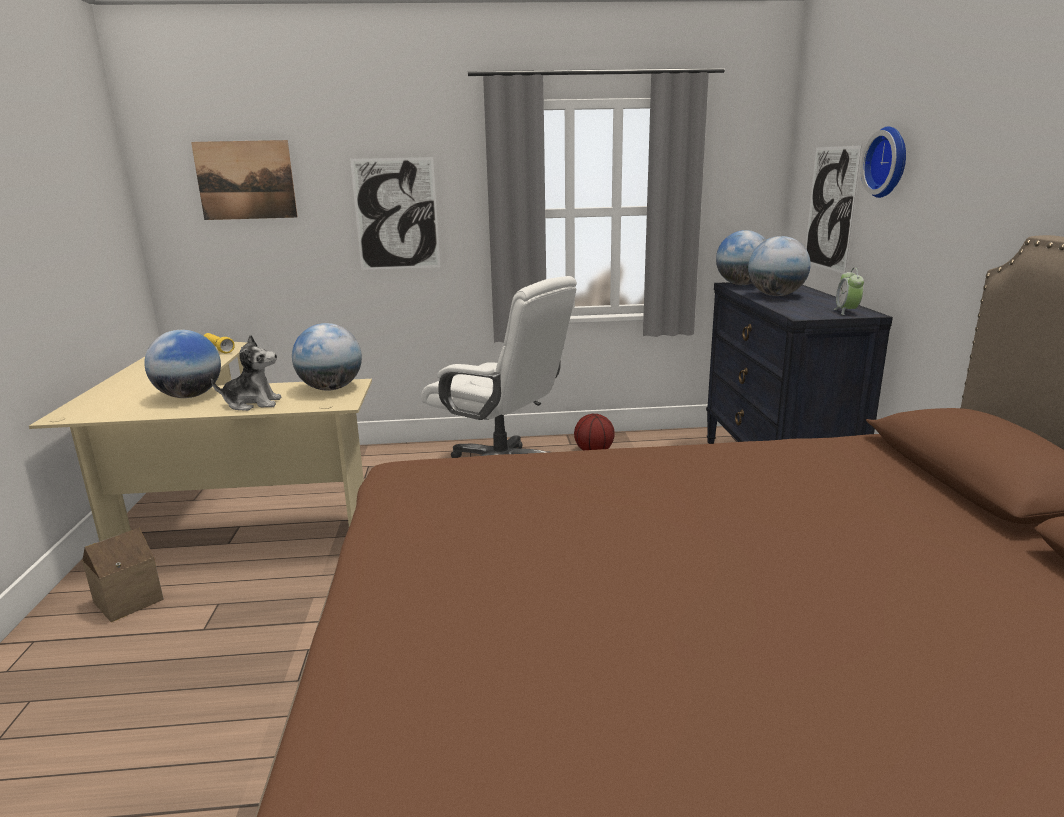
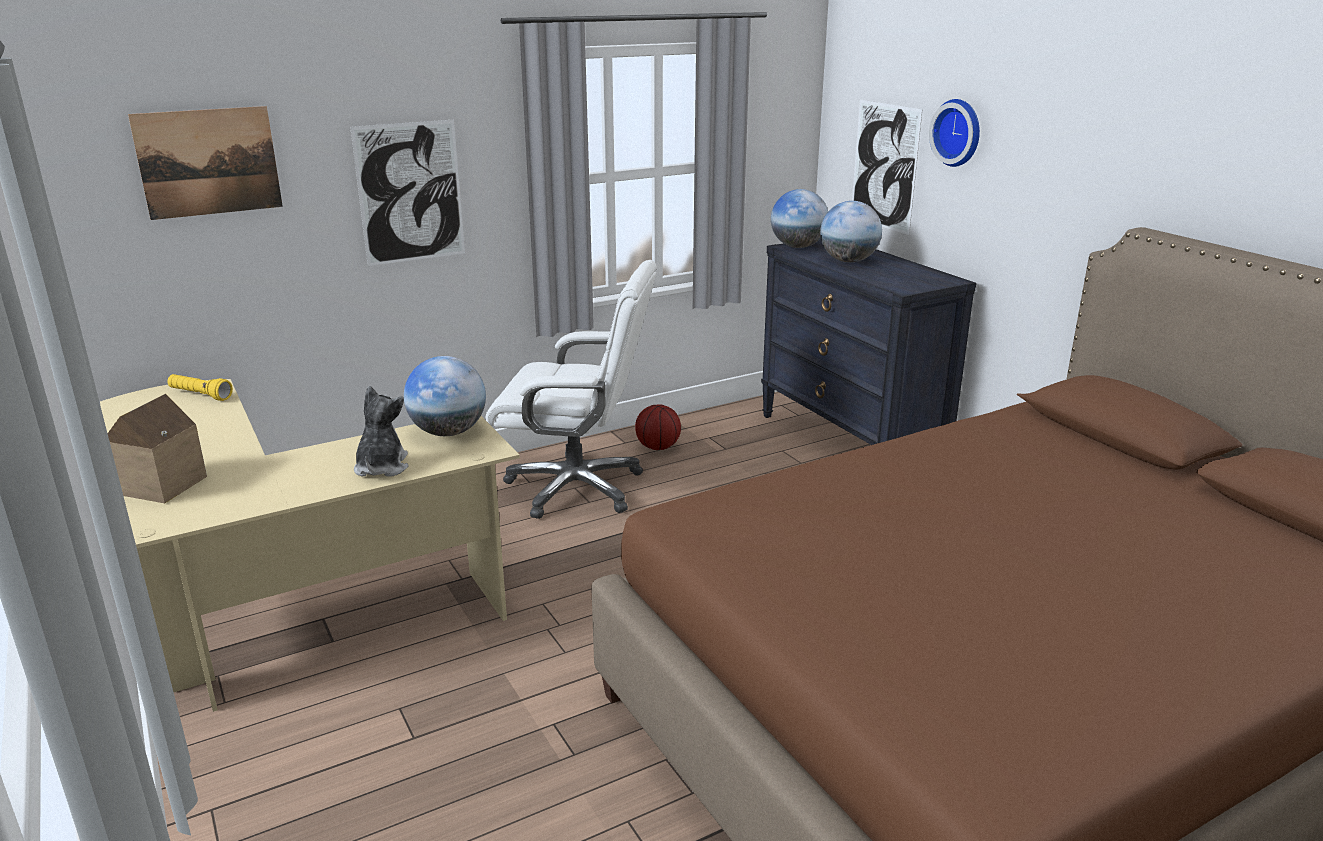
camera: 25 degrees left, 5 degrees up
toy house [82,528,164,622] -> toy house moved to [107,394,207,503]
globe [144,330,221,398] -> none
plush toy [211,334,282,411] -> plush toy turned 60 degrees counterclockwise [354,386,409,477]
alarm clock [834,268,864,315] -> none

